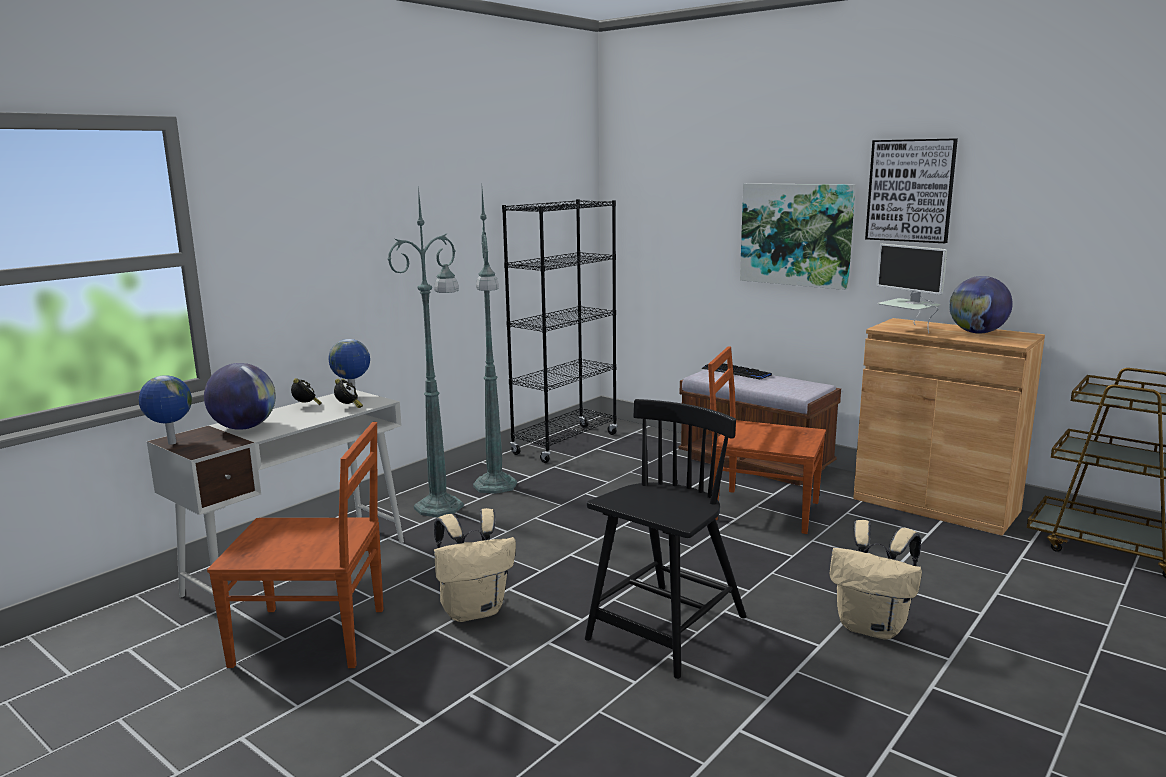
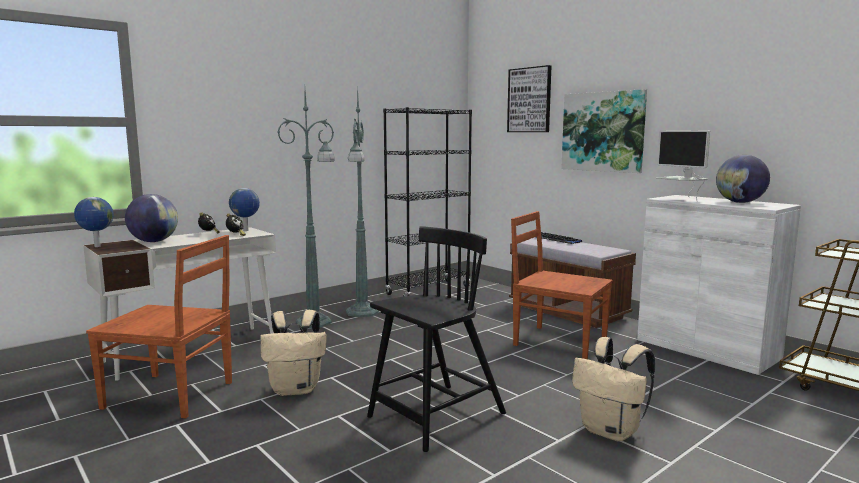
camera: 10 degrees right, 5 degrees down
brown cabinet [853,318,1045,536] -> white cabinet [637,195,801,375]
picture [865,138,958,243] -> picture moved to [507,65,552,132]

